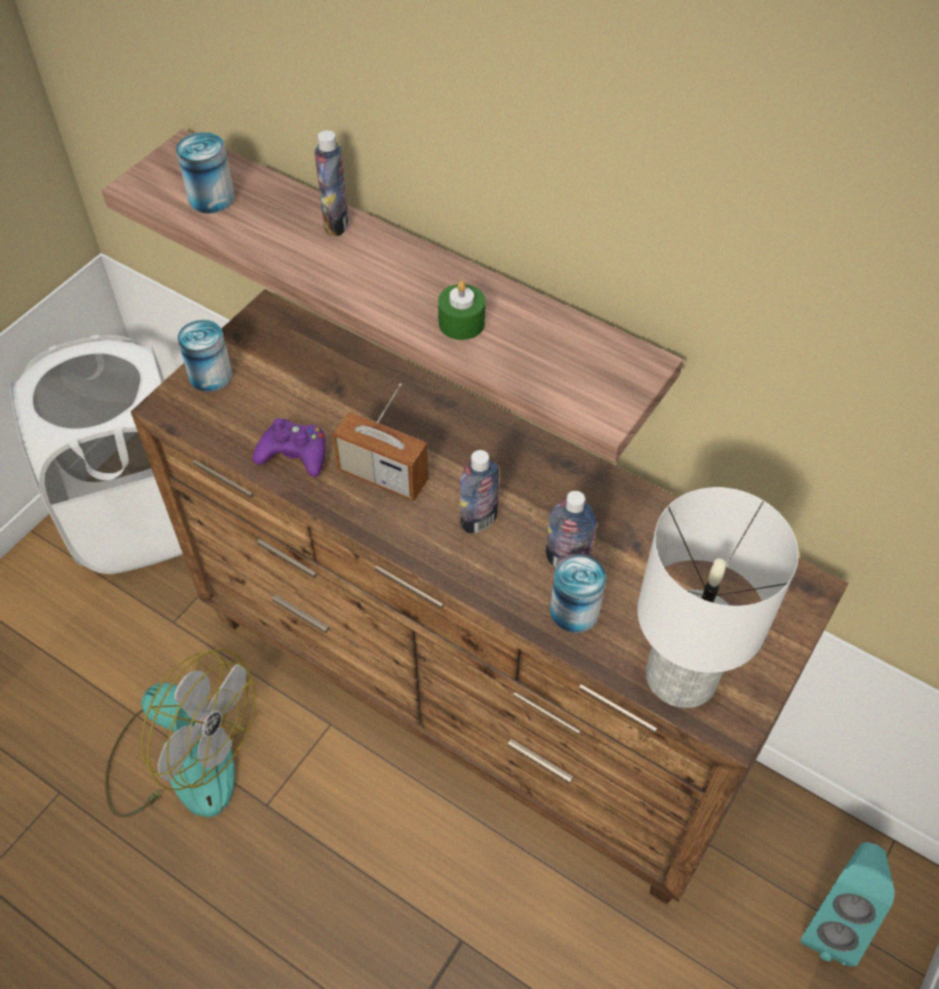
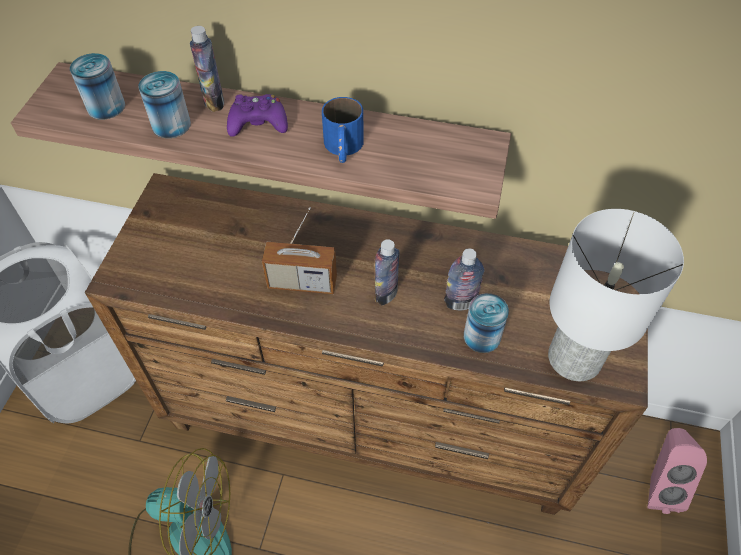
camera: 20 degrees left, 0 degrees up
can [178,320,232,392] -> can moved to [138,71,191,138]
purple game controller [253,418,325,477] -> purple game controller moved to [227,94,288,137]
green candle [438,281,485,340] -> blue mug [322,97,364,163]
turquoise speaker [800,842,895,967] -> pink speaker [648,428,707,514]

